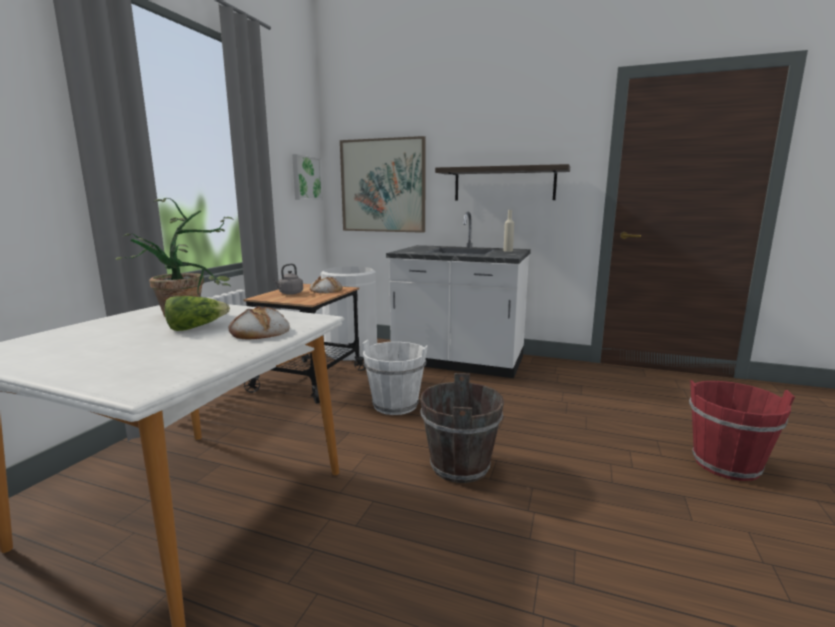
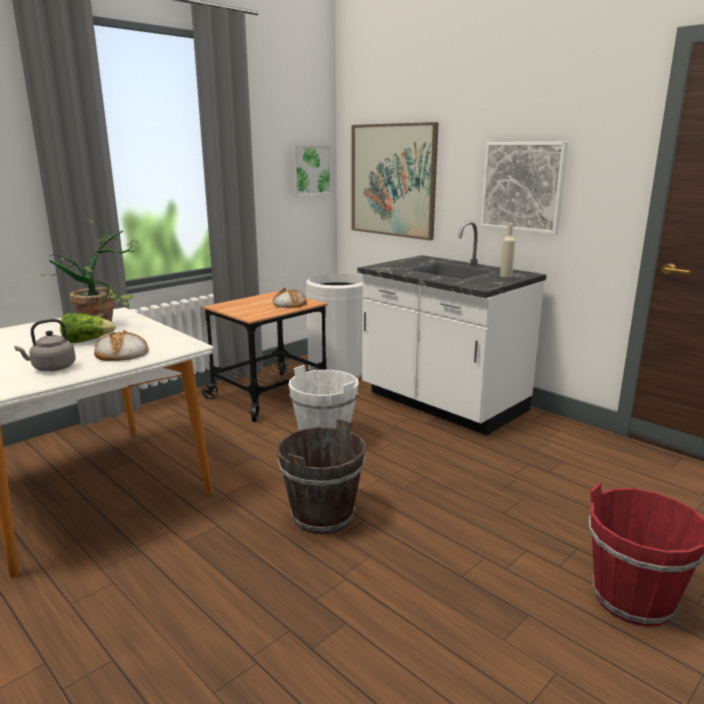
camera: 25 degrees right, 5 degrees up
grey kettle [273,264,303,295] -> grey kettle moved to [14,319,76,371]
shelf [435,164,570,200] -> picture [480,142,568,235]

